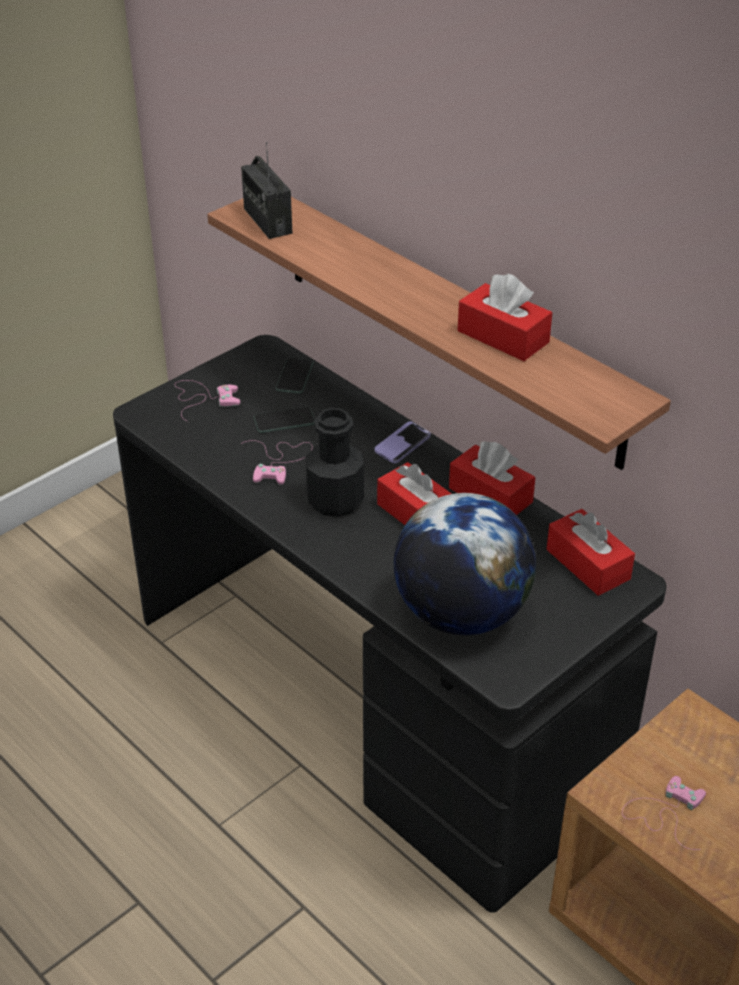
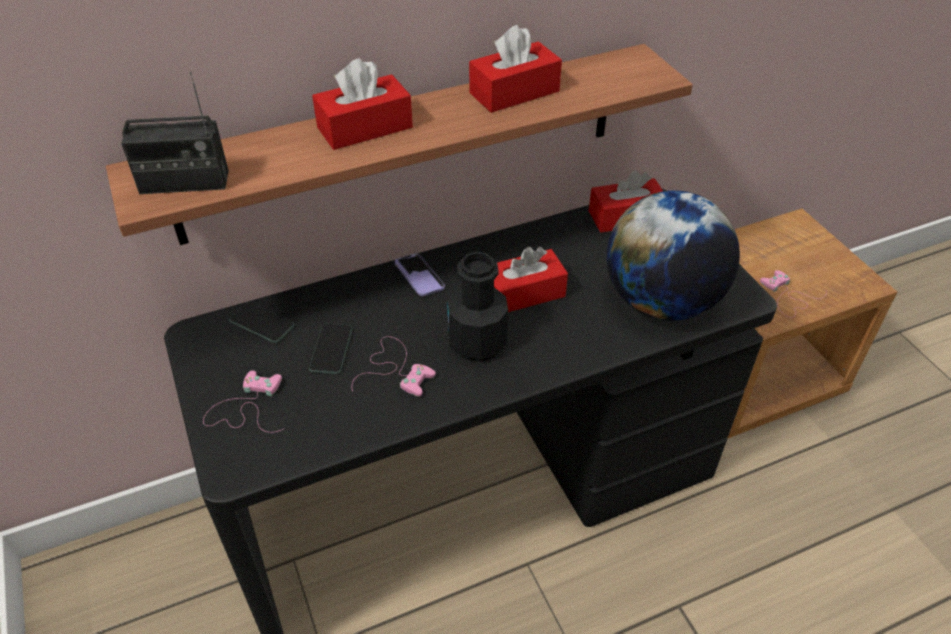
camera: 70 degrees left, 5 degrees up
red tissue box [449,441,535,515] -> red tissue box moved to [312,58,413,150]

